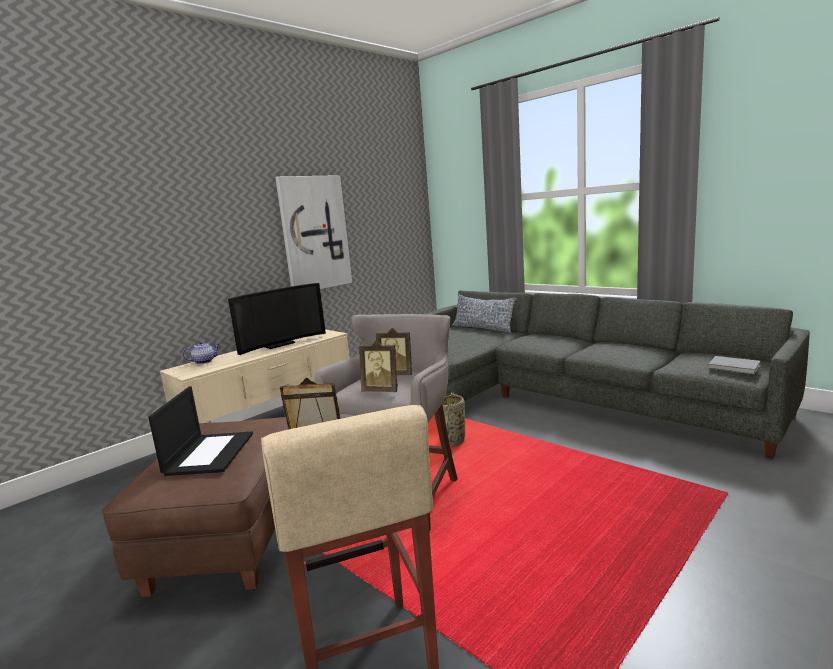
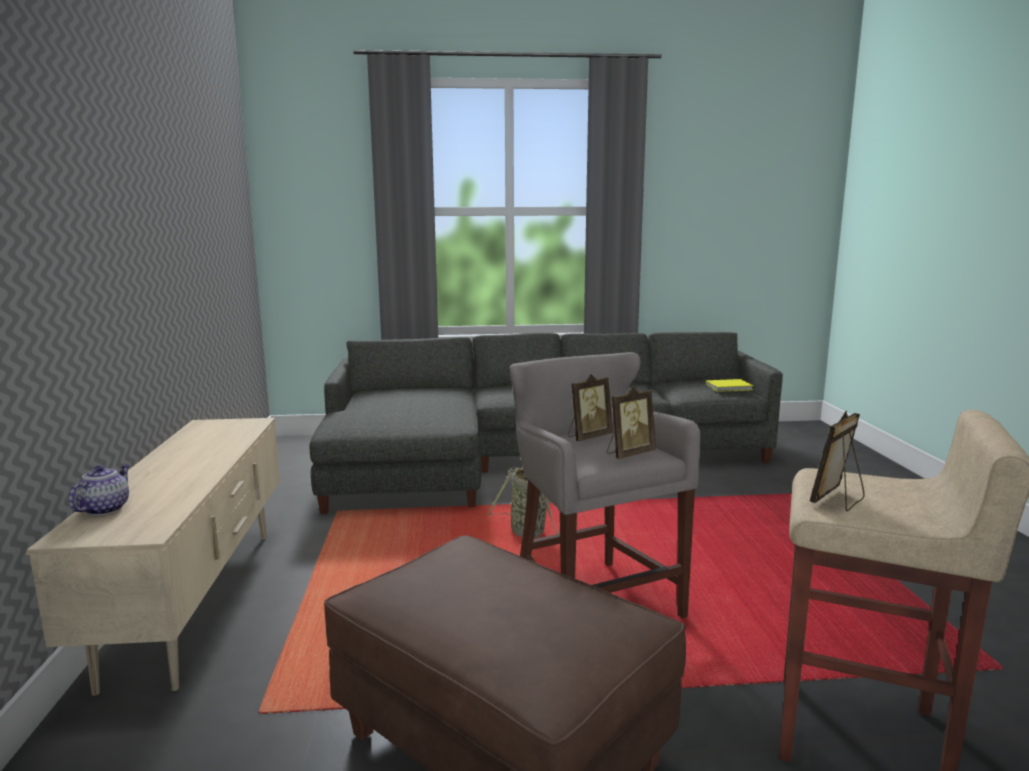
camera: 50 degrees left, 0 degrees up
laptop [148,386,253,476] -> none
television [228,283,326,355] -> none
picture [275,175,352,289] -> none
pillow [452,294,516,333] -> none
grey book [708,356,760,374] -> yellow book [706,379,753,392]

